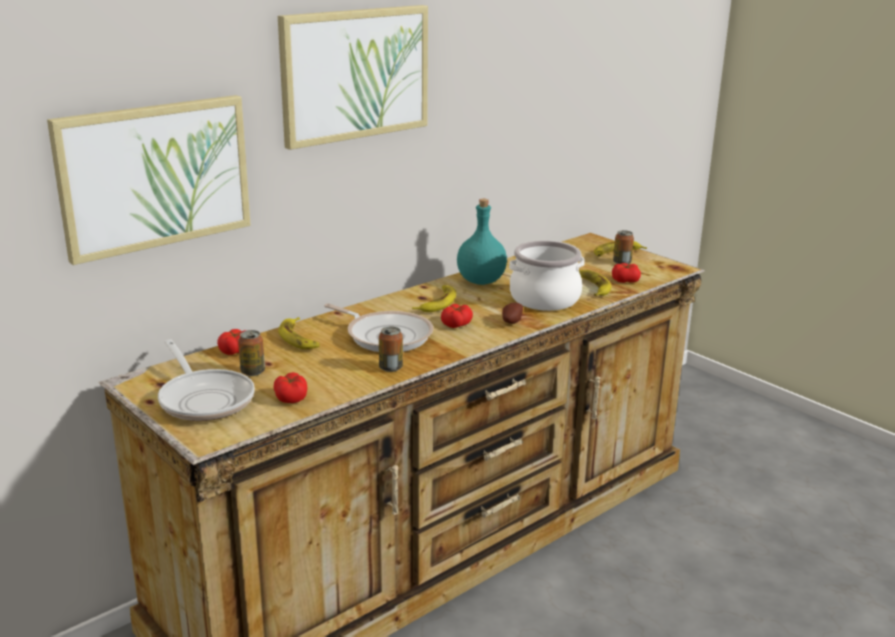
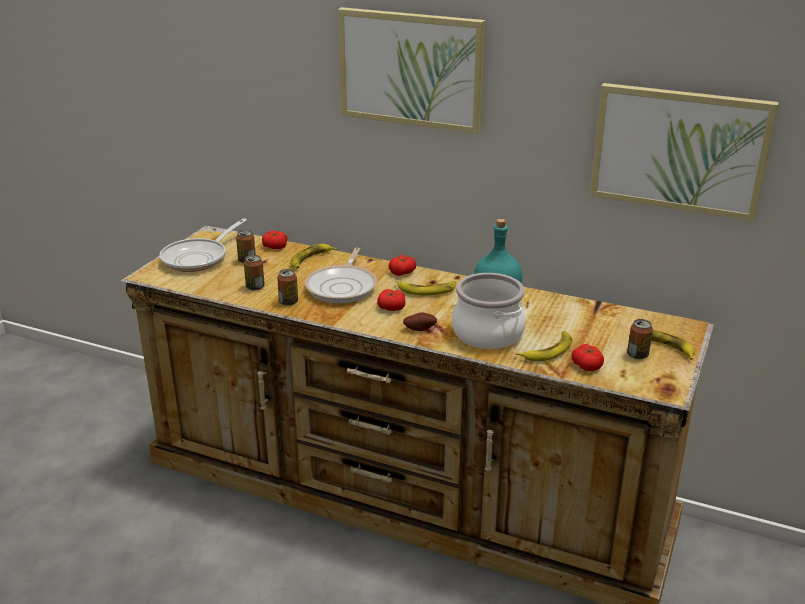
camera: 65 degrees right, 5 degrees up
picture [47,95,251,265] -> picture moved to [590,83,779,221]
tomato [273,372,307,403] -> tomato moved to [389,255,416,276]
none -> can [244,255,265,291]

